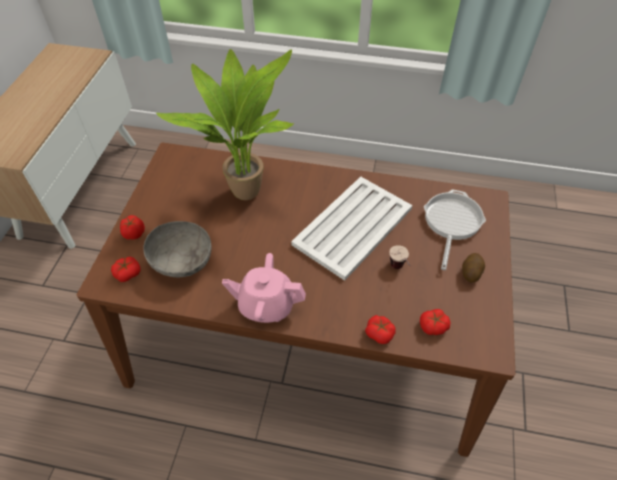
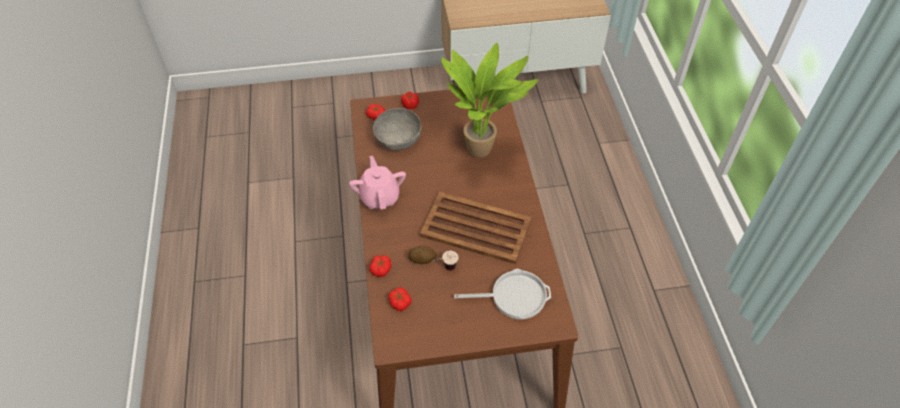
camera: 70 degrees right, 0 degrees up
white tray [291,177,412,281] -> brown tray [420,192,532,264]
potato [462,253,485,282] -> potato moved to [408,246,436,264]

